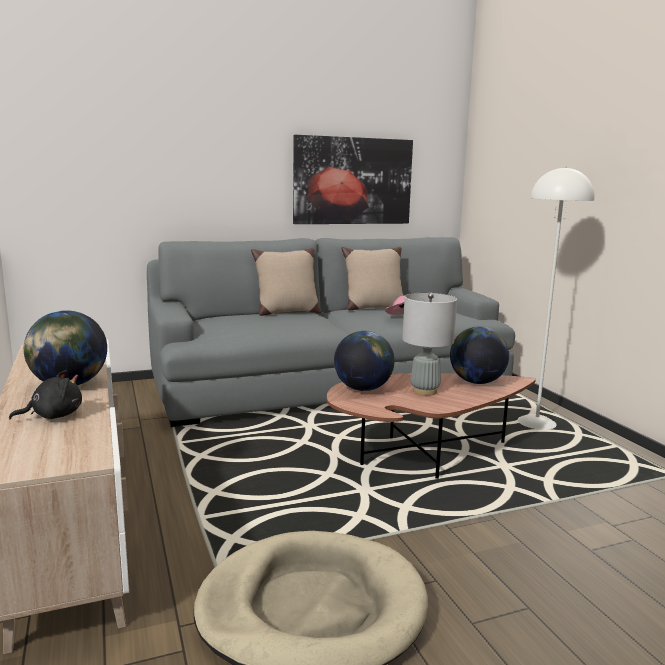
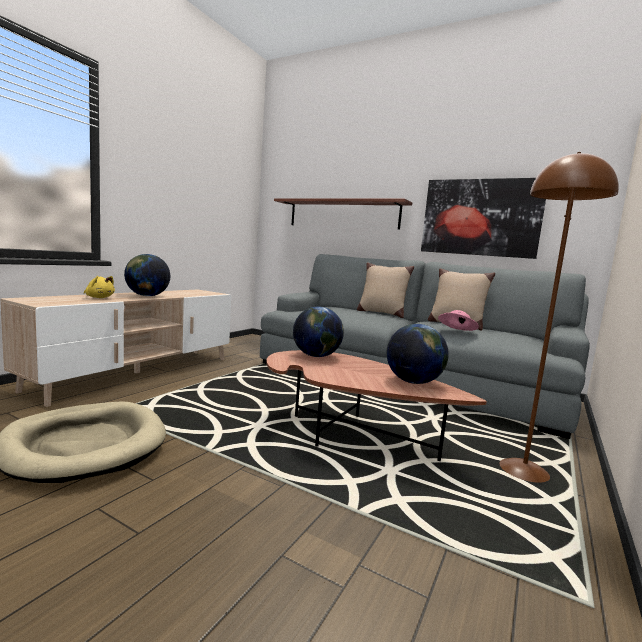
camera: 50 degrees right, 5 degrees down
black plush toy [9,370,82,419] -> yellow plush toy [84,276,115,298]
grey table lamp [402,293,457,396] -> none
white floor lamp [517,166,594,430] -> brown floor lamp [499,152,619,483]
none -> shelf [274,198,412,229]

